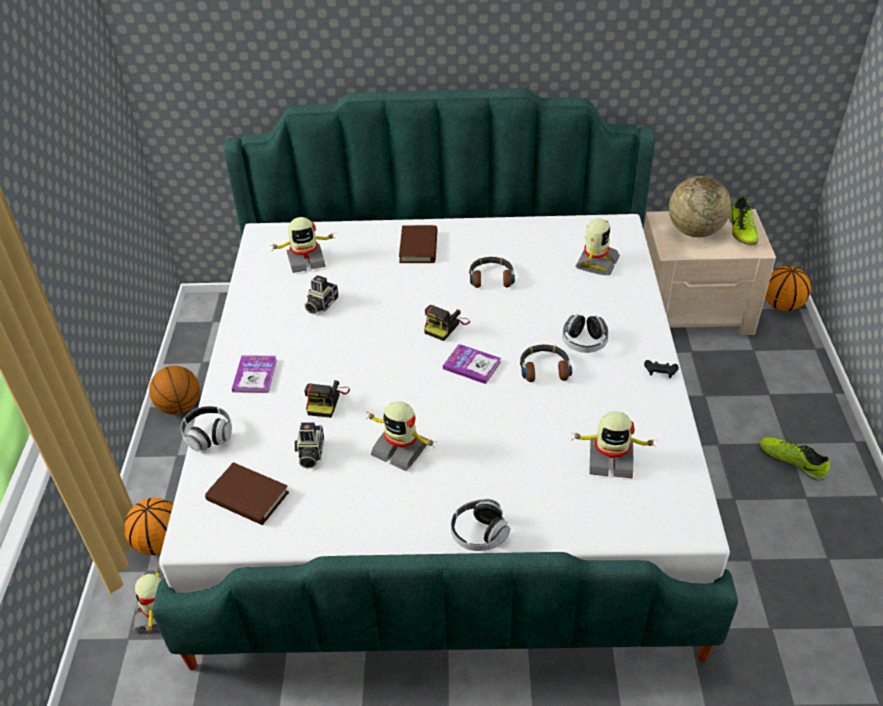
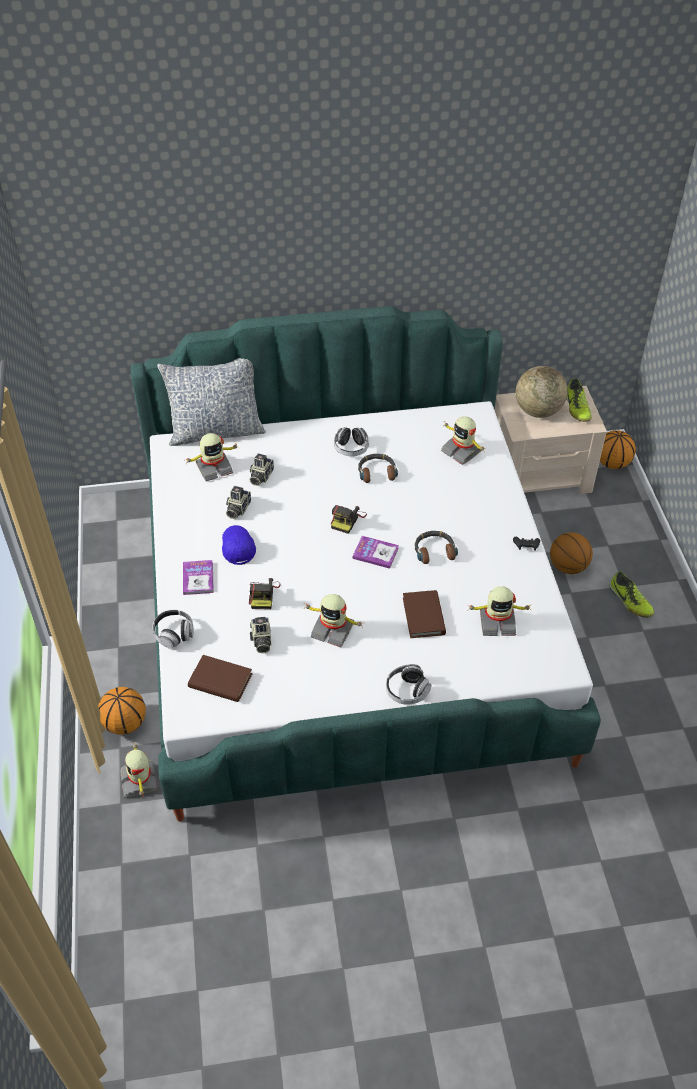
camera: 10 degrees left, 5 degrees up
basketball [149,366,200,415] -> basketball moved to [550,532,593,574]
brown book [399,225,437,263] -> brown book moved to [403,590,446,638]
headphones [563,314,609,353] -> headphones moved to [334,427,369,457]
toy robot [576,219,620,275] -> toy robot turned 120 degrees clockwise [441,416,487,465]
shoe [759,437,830,481] -> shoe turned 150 degrees counterclockwise [609,571,654,618]
none -> pillow [157,358,266,446]
none -> blue cap [222,525,256,565]
none -> camera [250,453,274,486]

